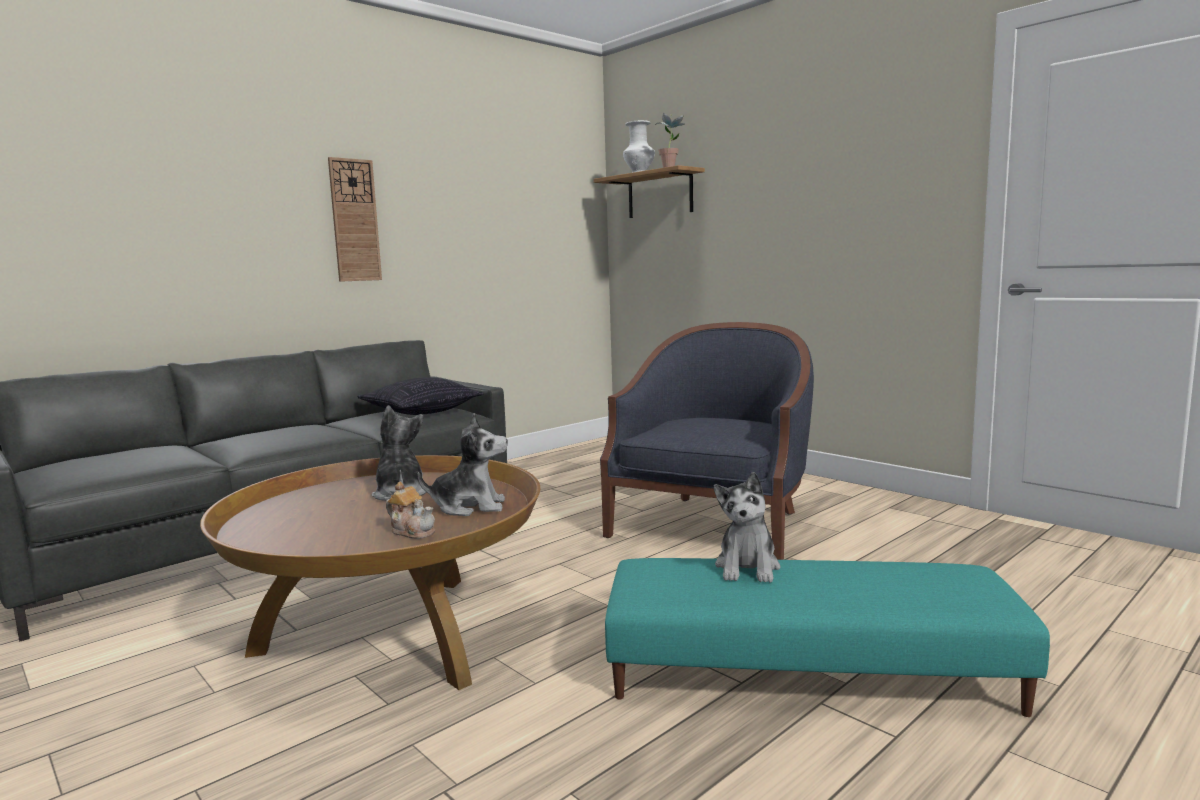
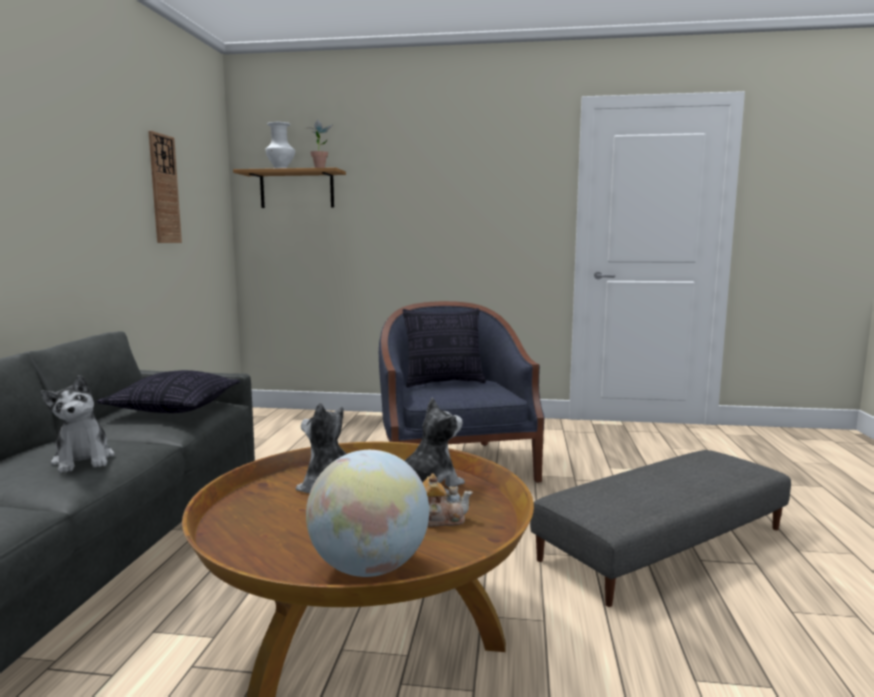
camera: 40 degrees left, 0 degrees up
wall clock [328,157,382,282] -> wall clock moved to [148,131,182,243]
turquoise ottoman [605,558,1050,717] -> grey ottoman [530,450,791,607]
plush toy [714,472,781,583] -> plush toy moved to [41,375,115,473]
none -> globe [306,450,429,577]
none -> pillow [403,308,486,387]

